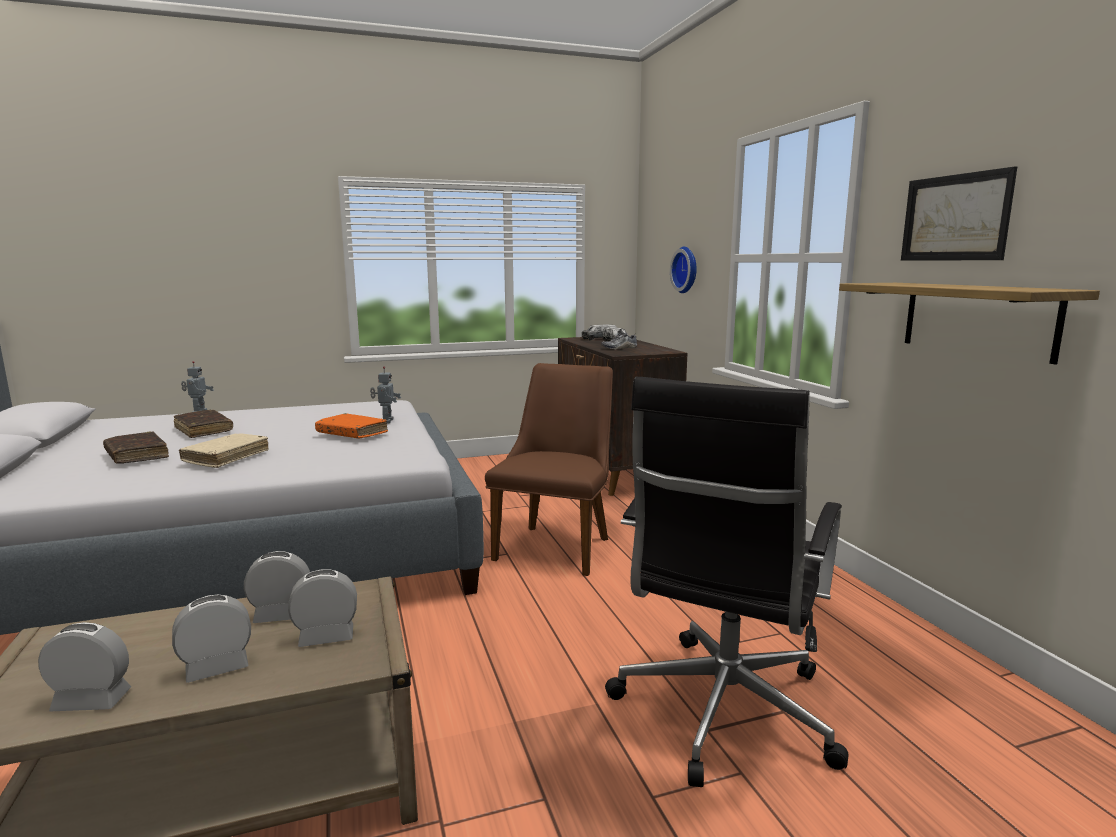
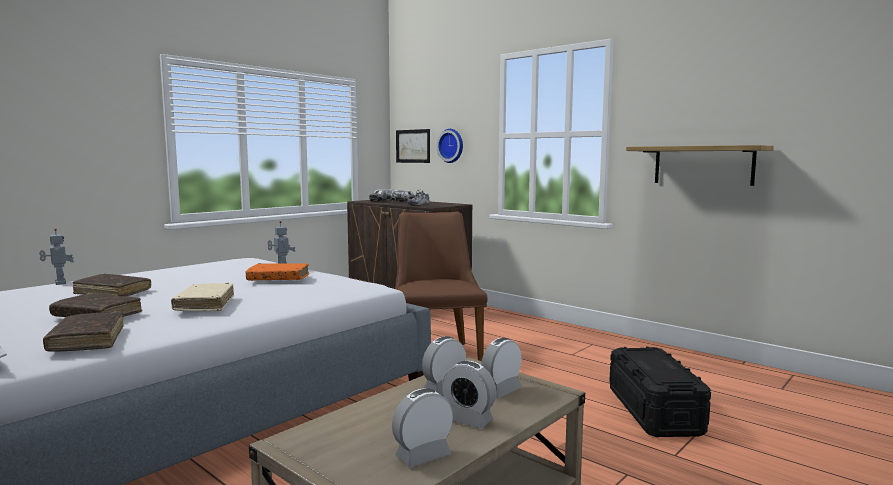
camera: 30 degrees left, 5 degrees down
alarm clock [172,595,251,683] -> alarm clock turned 90 degrees counterclockwise [442,361,496,428]
black office chair [605,376,848,787] -> black storage box [609,346,711,437]
picture [901,166,1017,260] -> picture moved to [396,129,430,163]
none -> brown book [43,311,124,352]

